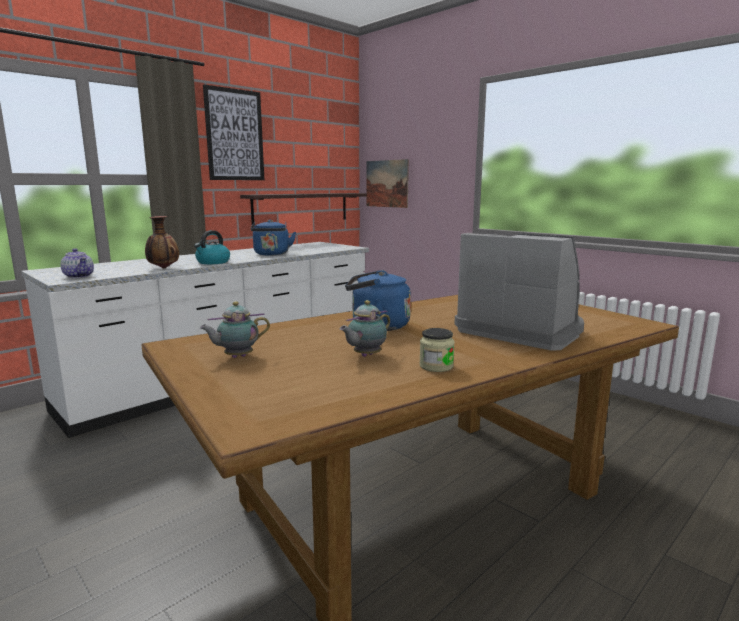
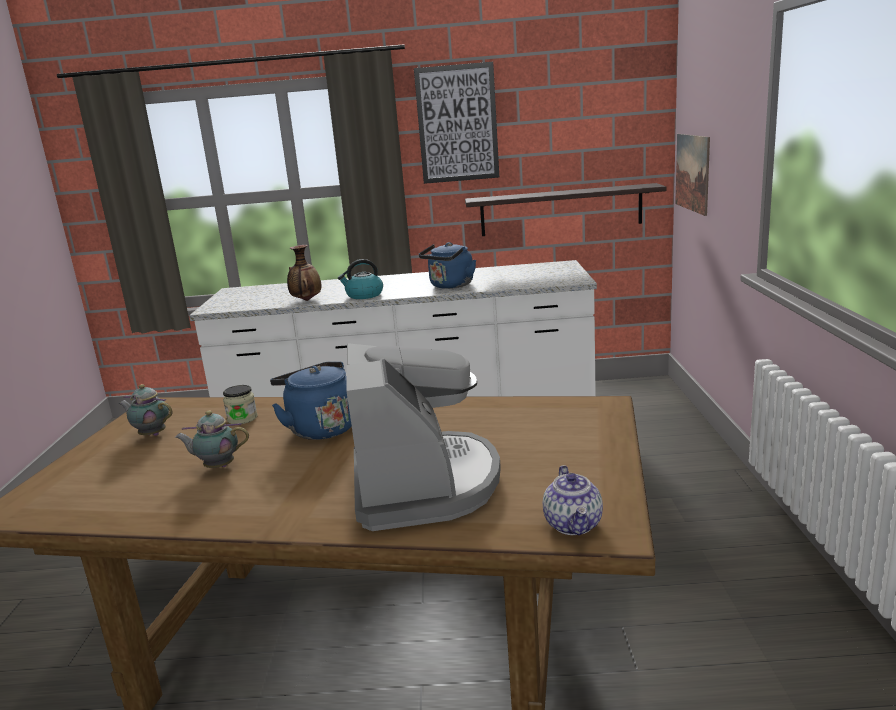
camera: 45 degrees right, 5 degrees up
teapot [60,248,94,278] -> teapot moved to [543,465,603,535]
jar [419,328,455,372] -> jar moved to [223,385,257,424]

